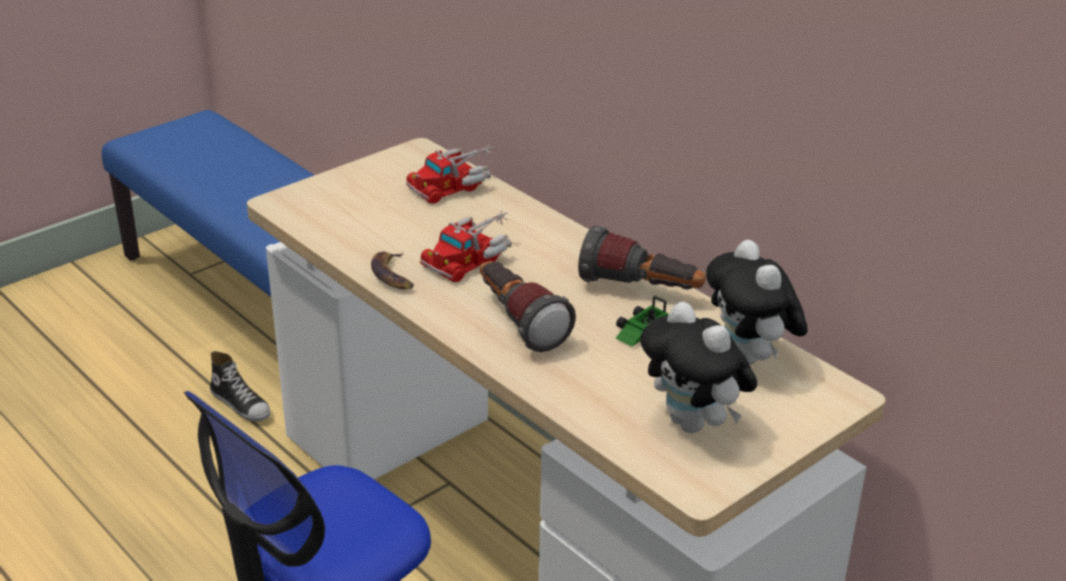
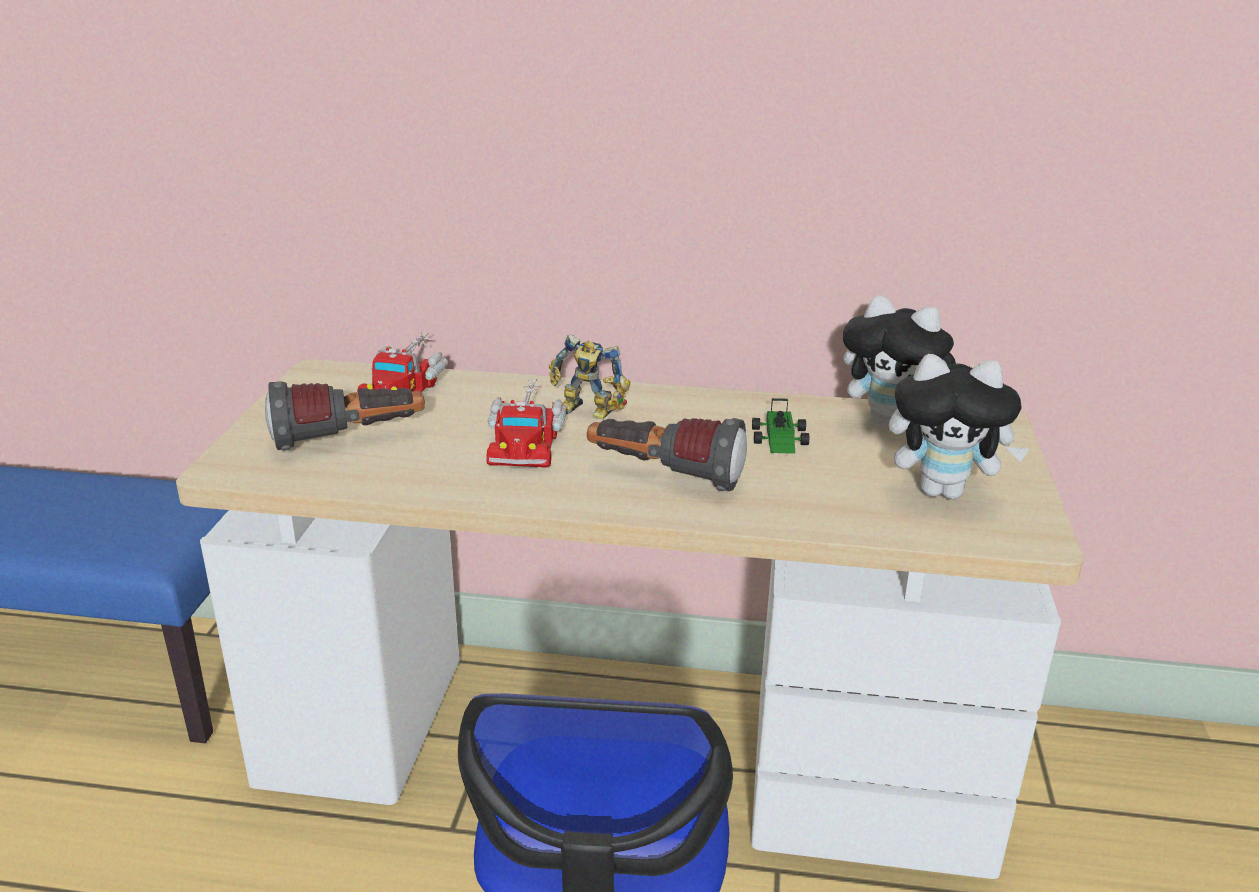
camera: 40 degrees left, 5 degrees down
shoe [210,351,270,421] -> none
banana [371,251,414,289] -> none
flashlight [578,226,706,289] -> flashlight moved to [265,381,425,451]
none -> toy robot [549,335,631,420]

